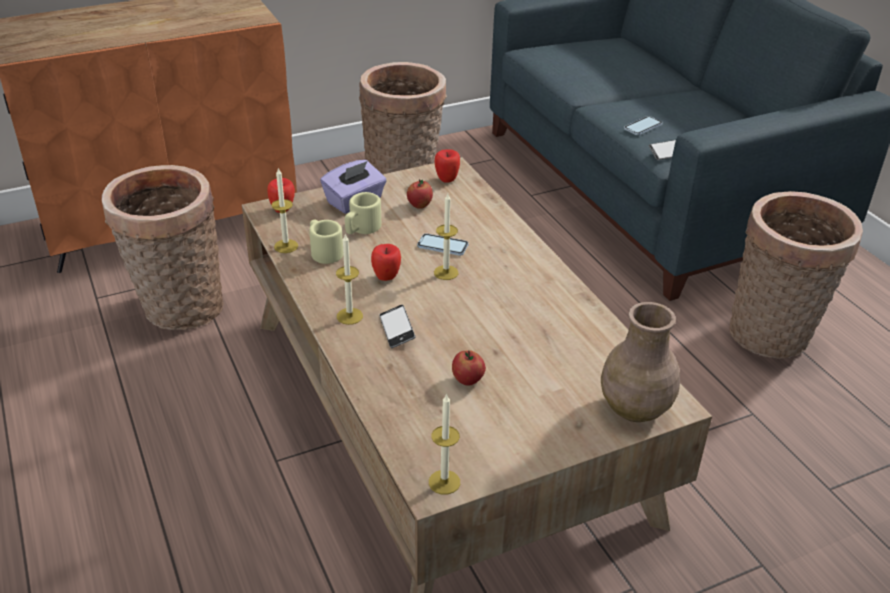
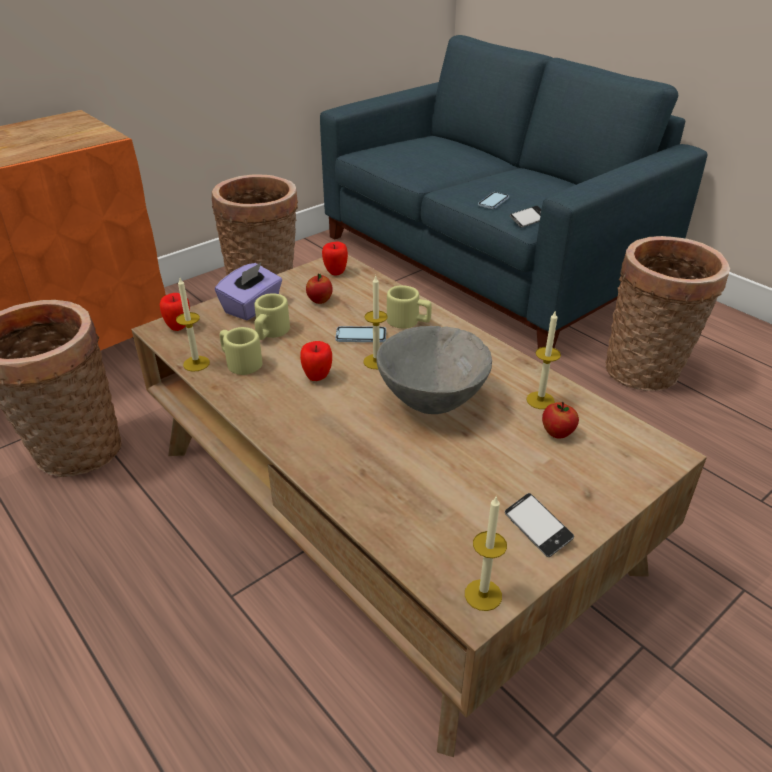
camera: 15 degrees left, 0 degrees up
candle [336,233,363,325] -> candle moved to [526,310,561,409]
phone [379,305,415,348] -> phone moved to [505,493,574,557]
apple [452,350,486,385] -> apple moved to [542,402,579,439]
brown vase [601,302,680,422] -> none
none -> grey bowl [376,326,492,414]
none -> beige mug [387,285,432,329]

